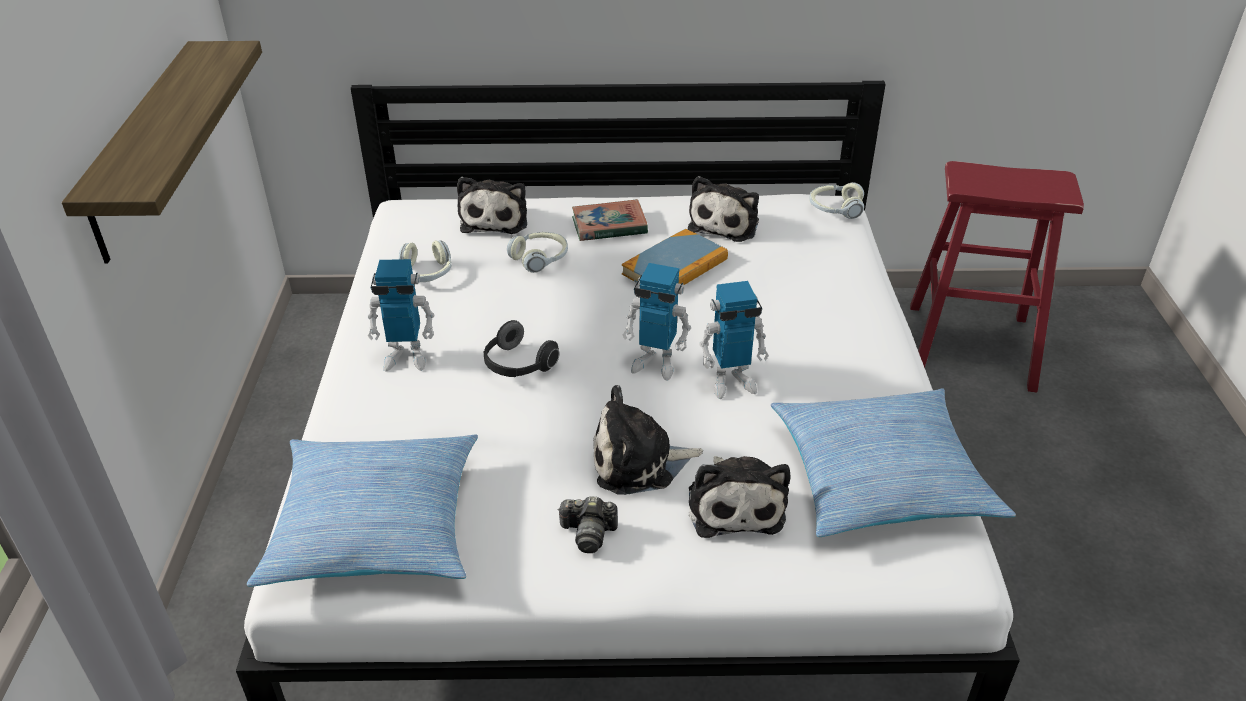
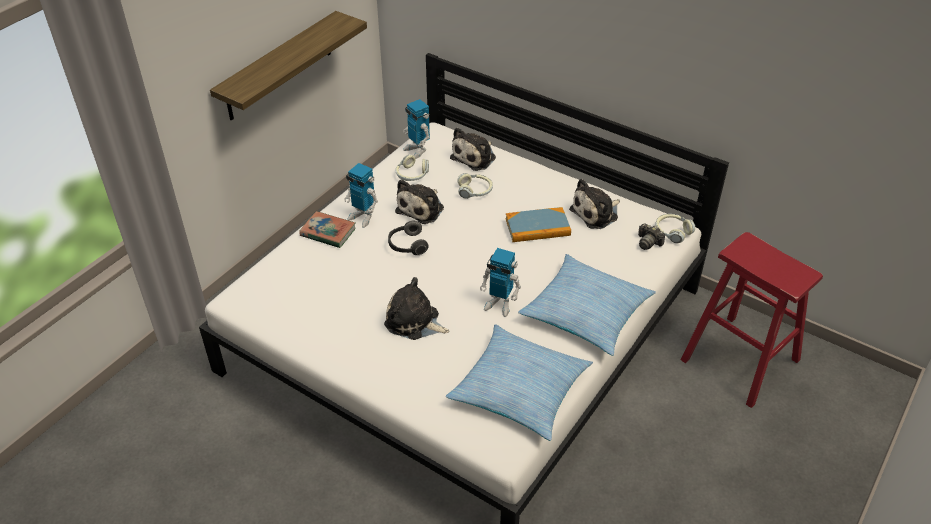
camera: 35 degrees right, 5 degrees up
pillow [247,434,478,587] -> pillow moved to [518,254,656,356]
camera [557,496,618,553] -> camera moved to [638,223,665,250]
book [572,199,648,241] -> book moved to [299,211,356,248]
toy robot [623,263,691,380] -> toy robot moved to [403,99,430,159]
plush toy [689,456,790,538] -> plush toy moved to [395,179,444,224]

